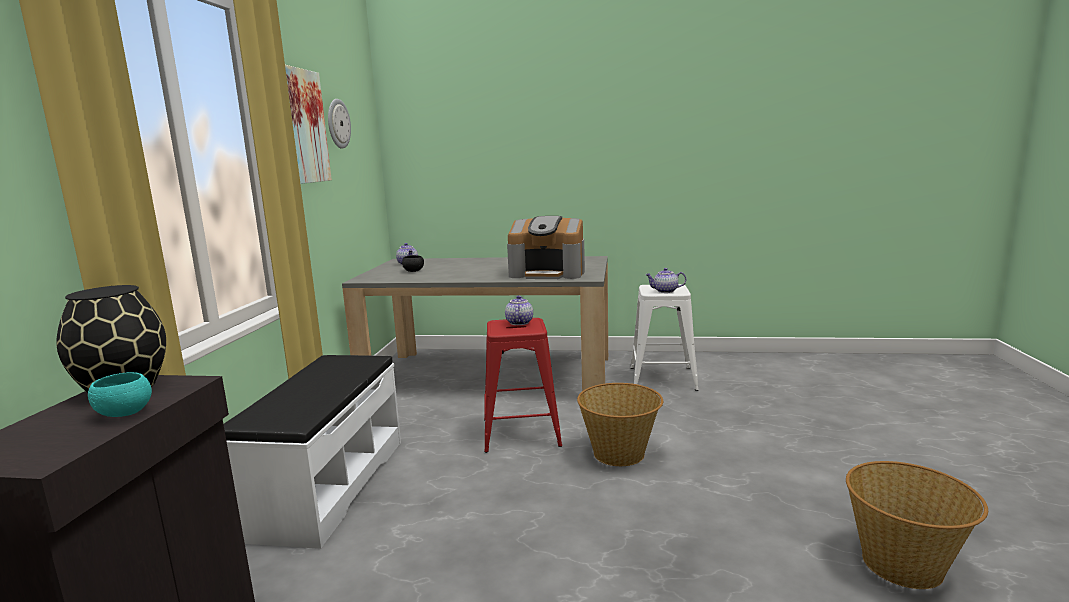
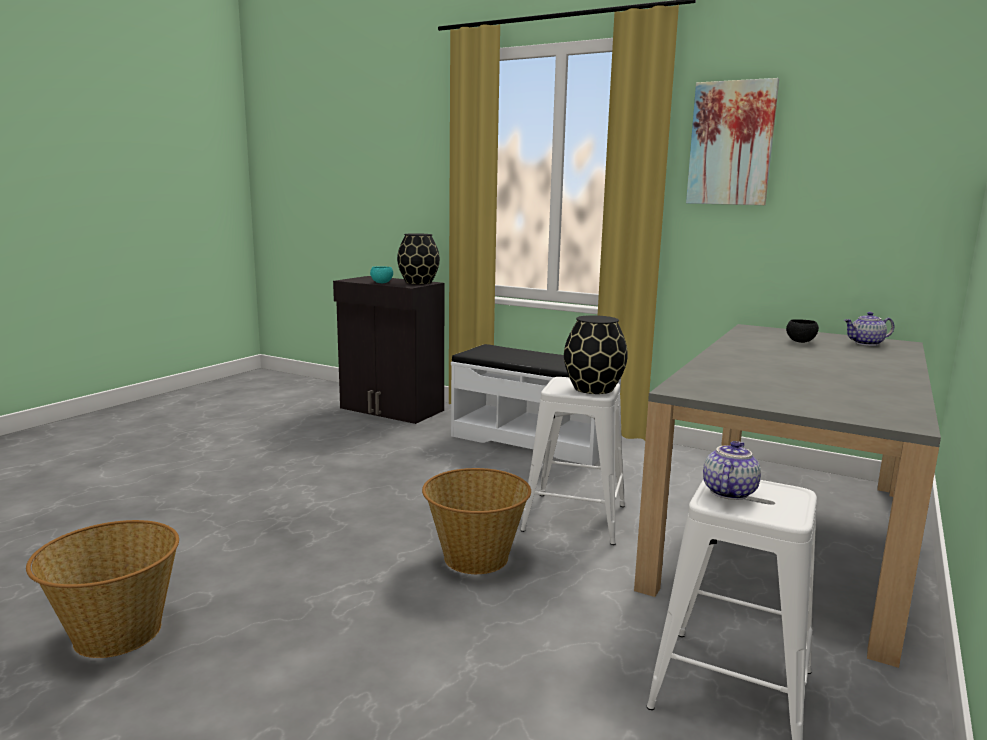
camera: 110 degrees right, 0 degrees up
wall clock [328,99,351,149] -> none
red stool [484,318,562,453] -> white stool [521,377,625,545]
teapot [505,295,533,325] -> black vase [564,315,628,394]
coffee machine [507,216,585,279] -> none

